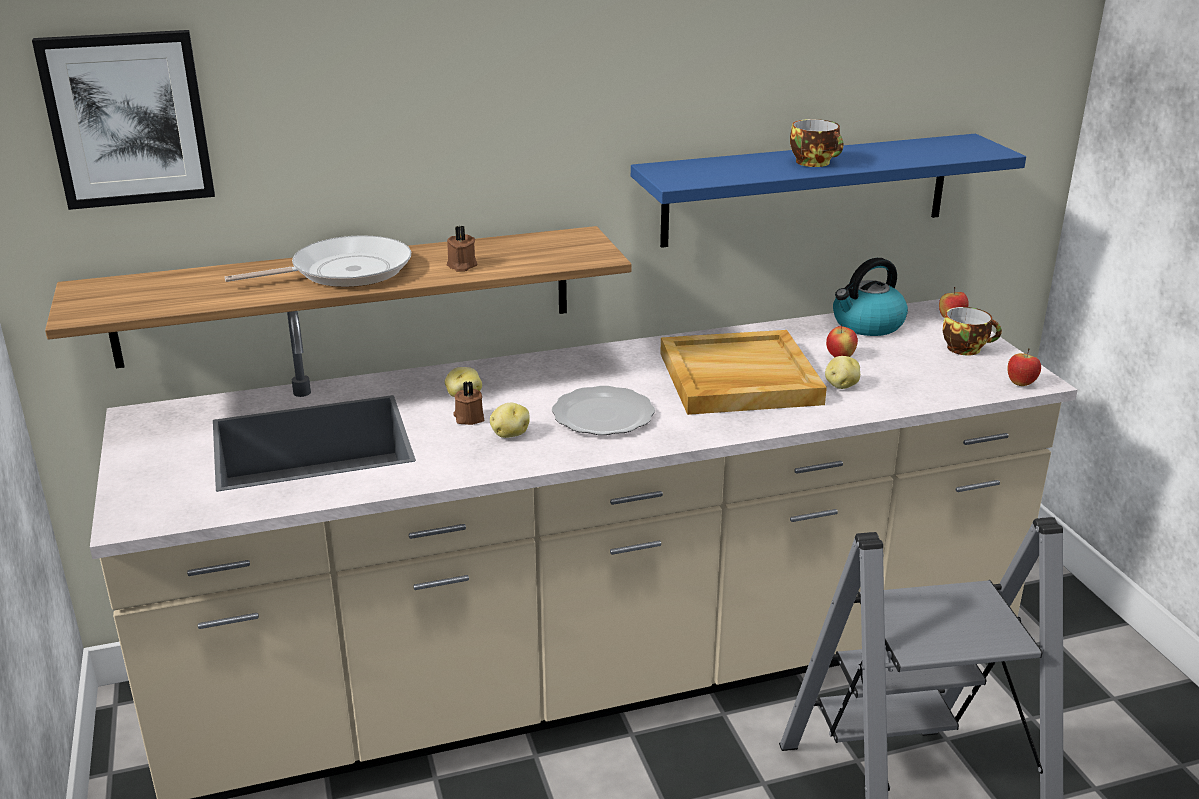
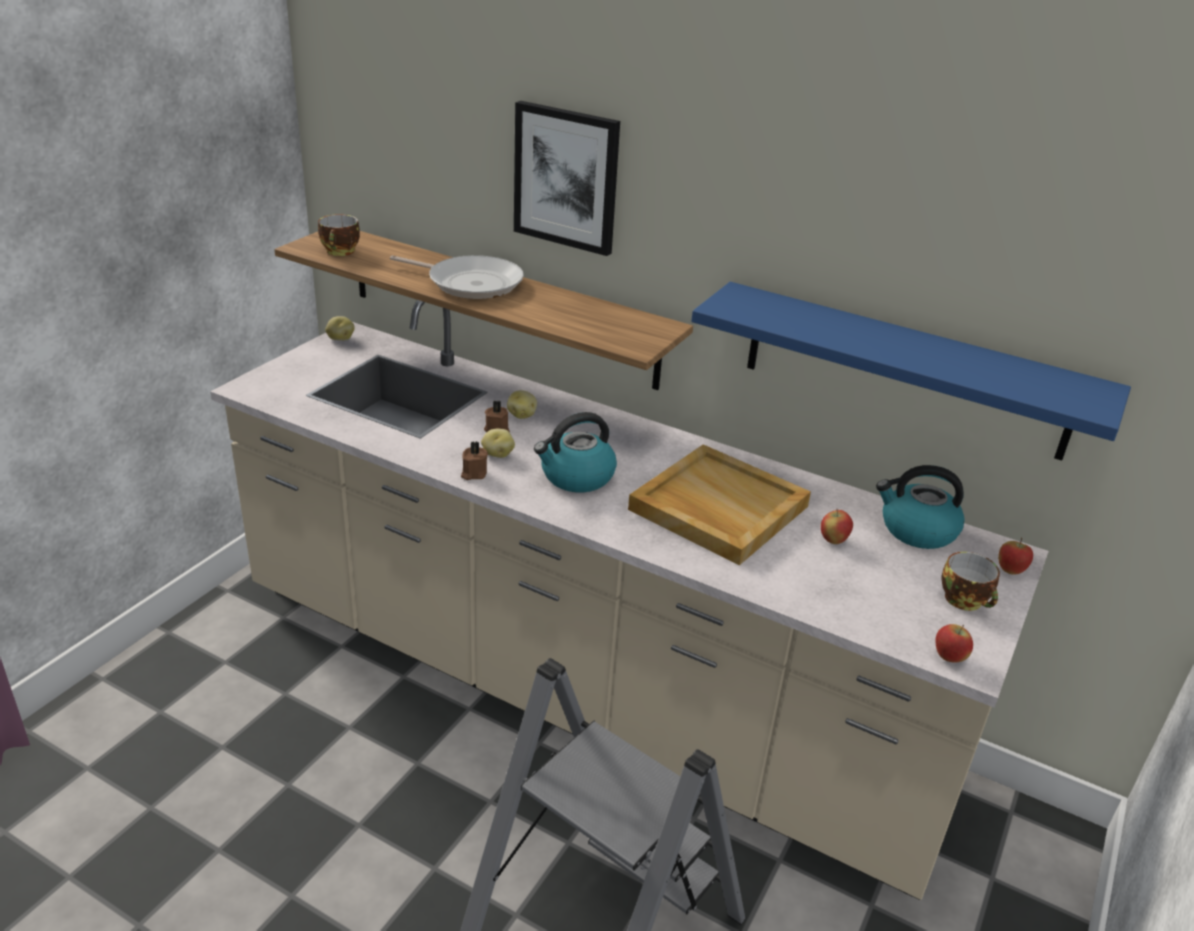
camera: 45 degrees right, 5 degrees up
picture [32,30,215,210] -> picture moved to [514,101,620,256]
brown candle [447,226,478,272] -> brown candle moved to [461,441,488,480]
plate [552,386,655,435] -> kettle [534,412,617,492]
cup [790,119,844,167] -> cup moved to [318,214,360,256]
potato [825,356,860,389] -> potato moved to [325,316,355,340]

